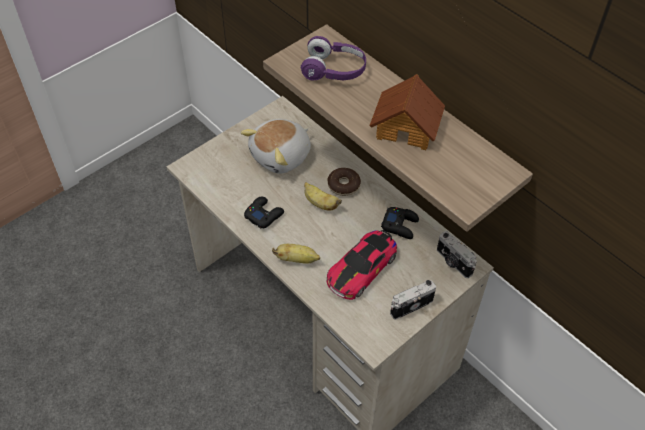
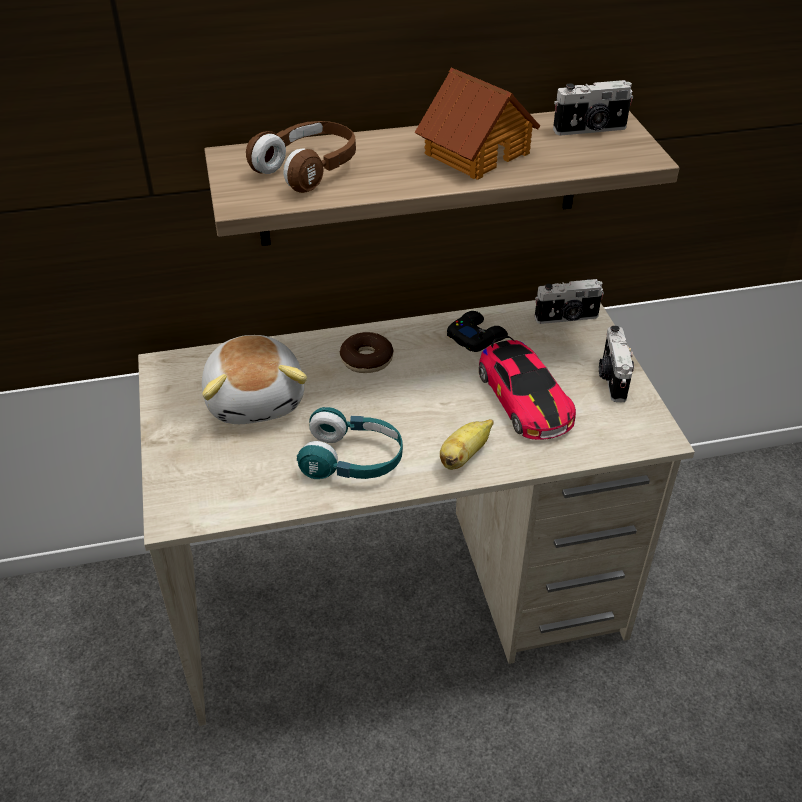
camera: 60 degrees left, 10 degrees down
black game controller [244,196,284,229] -> turquoise headphones [297,407,403,479]
purple headphones [301,36,366,81] -> brown headphones [246,121,356,193]
banana [304,182,342,210] -> none
none -> camera [553,80,633,136]

